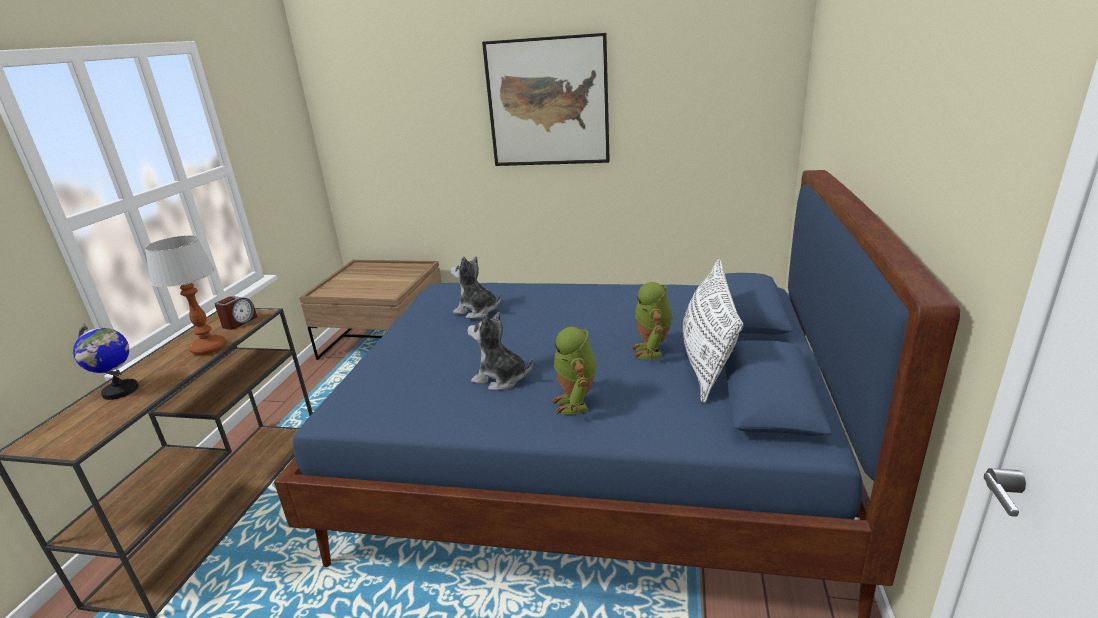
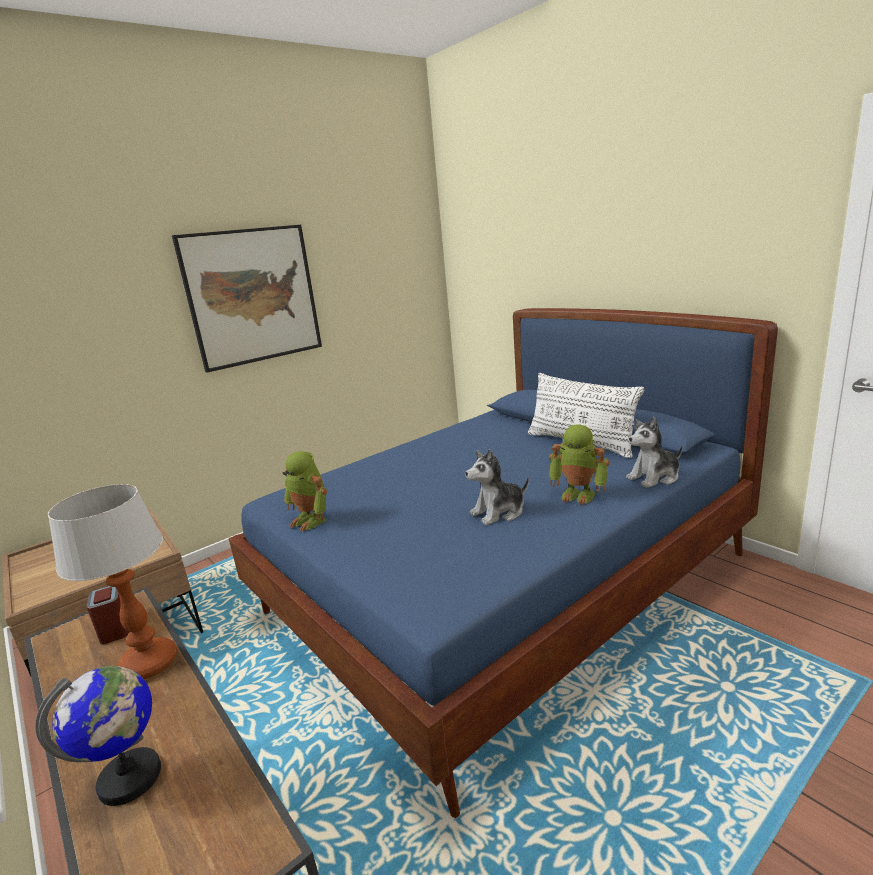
camera: 50 degrees left, 5 degrees down
plush toy [451,256,502,319] -> plush toy moved to [626,417,683,488]
toy robot [631,282,673,359] -> toy robot moved to [282,451,327,531]

